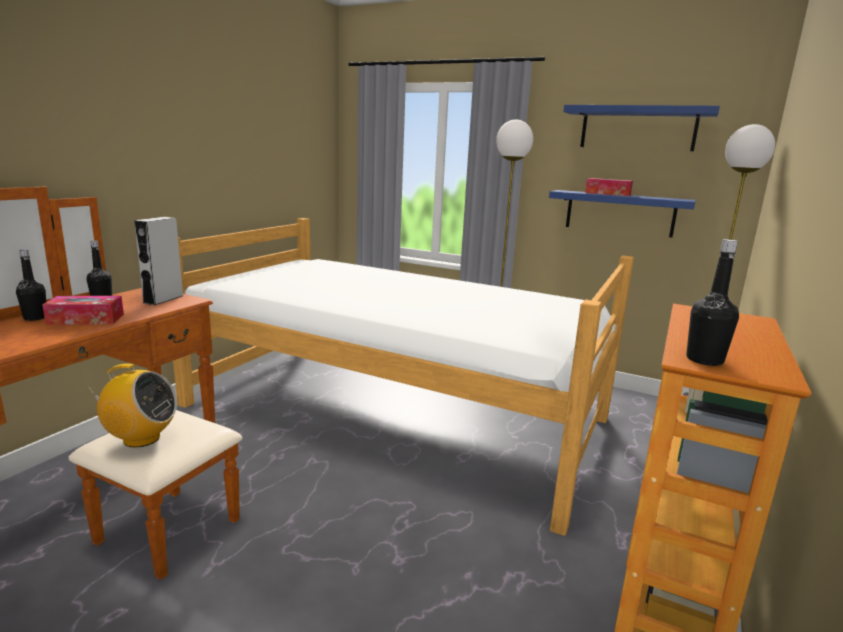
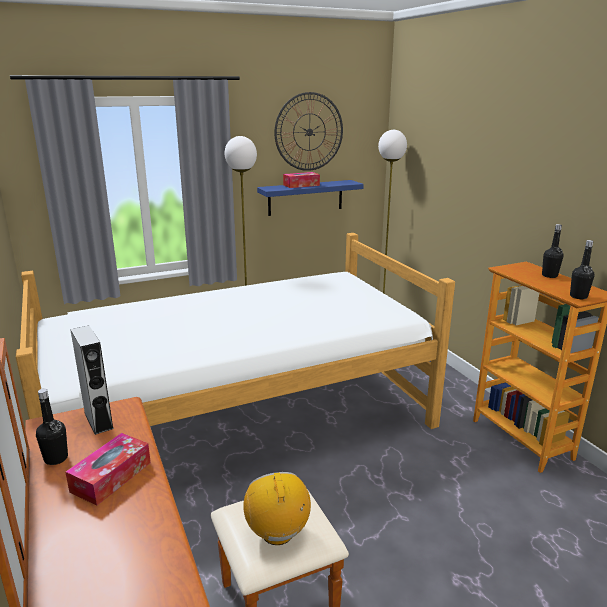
camera: 50 degrees left, 5 degrees up
black bottle [16,249,46,321] -> black bottle moved to [542,224,563,278]
radio [86,363,177,448] -> radio turned 60 degrees counterclockwise [243,472,311,545]
blue shelf [563,105,720,151] -> wall clock [274,92,343,171]

